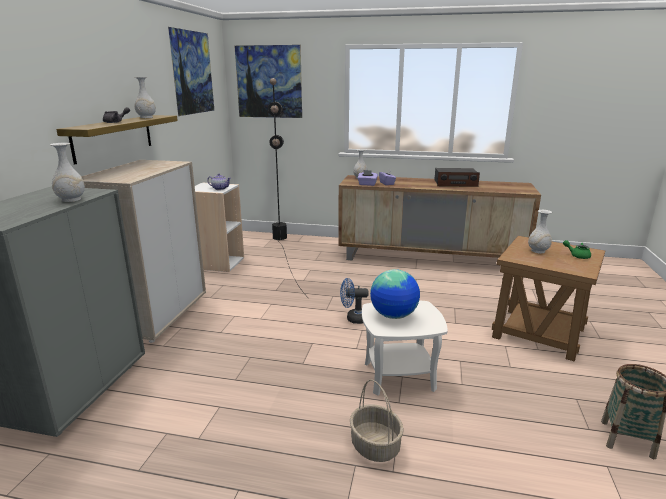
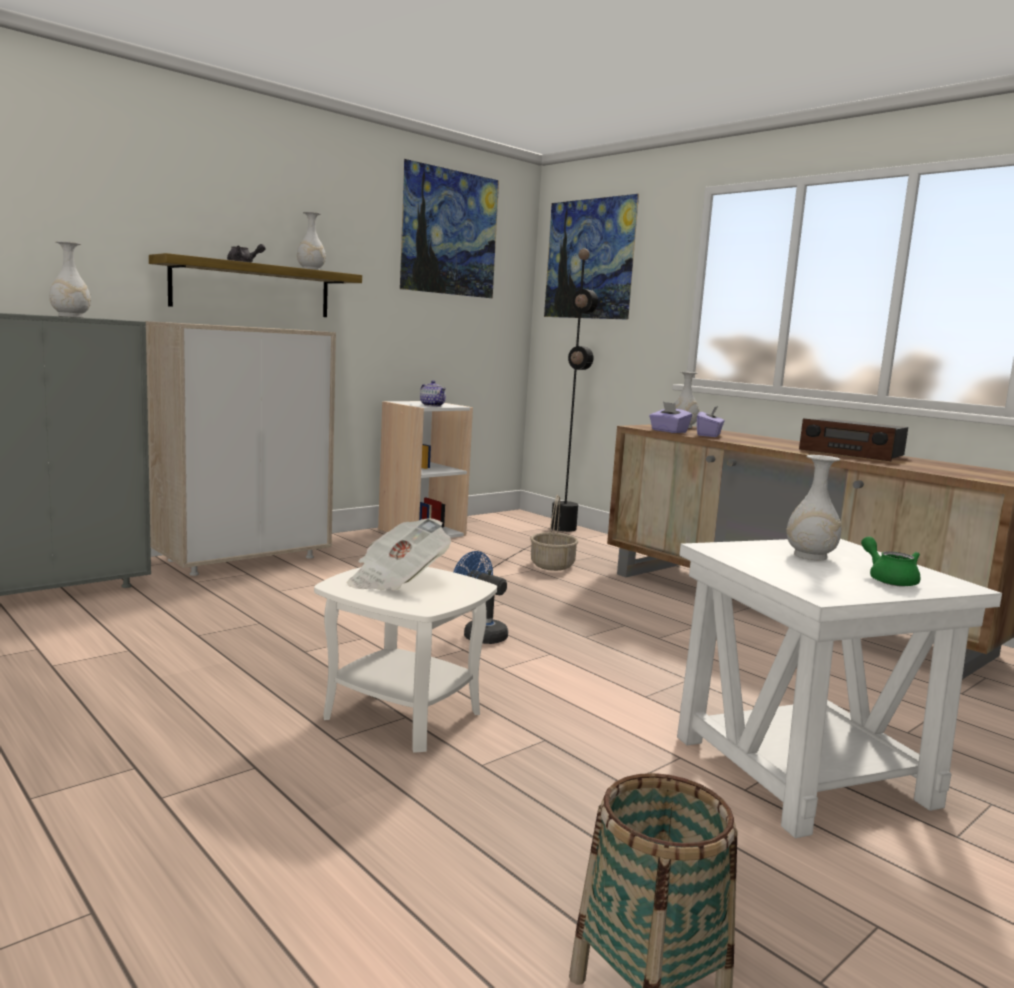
camera: 35 degrees right, 10 degrees down
basket [350,379,404,462] -> basket moved to [530,494,578,571]
globe [370,269,420,319] -> newspaper [347,518,451,591]
brown side table [492,236,605,362] -> white side table [677,539,1002,838]

